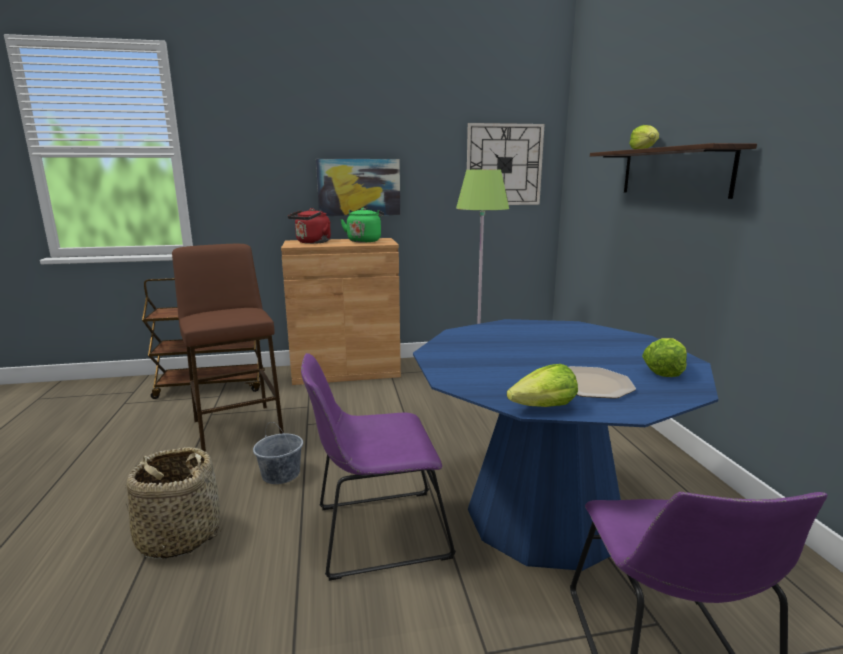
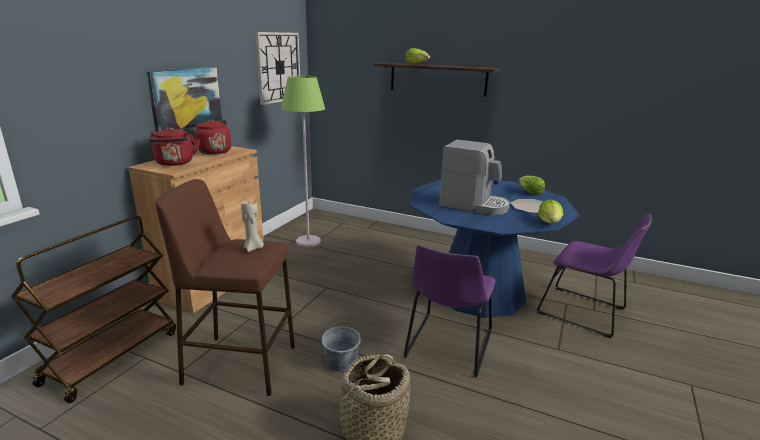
camera: 55 degrees left, 5 degrees up
green kettle [340,208,384,243] -> red kettle [189,119,231,155]
none -> beige candle [241,202,264,252]
none -> coffee machine [439,140,510,215]

